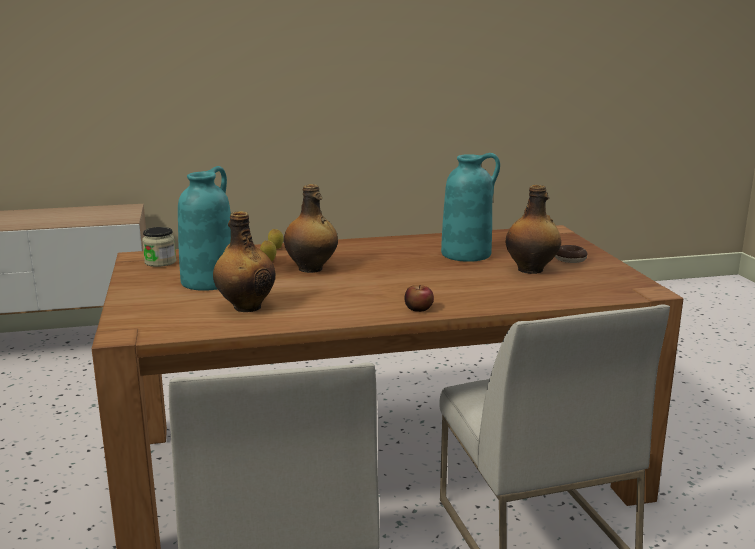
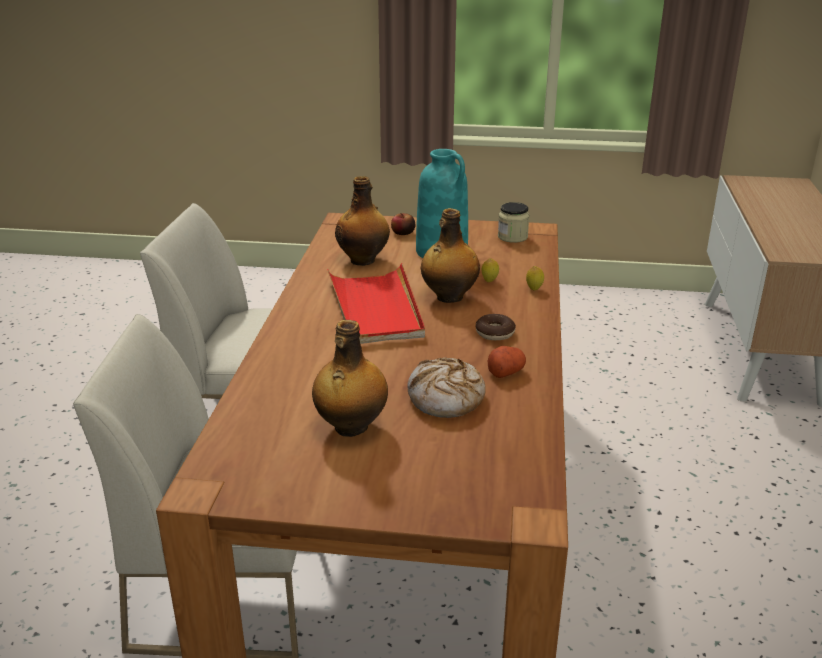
camera: 110 degrees right, 10 degrees up
apple [404,285,434,312] -> apple moved to [391,213,415,235]
turquoise vase [441,153,500,262] -> bread [408,357,485,418]
donut [555,245,588,263] -> donut moved to [475,314,516,340]
none -> red tray [327,263,425,344]
none -> potato [488,346,526,378]

